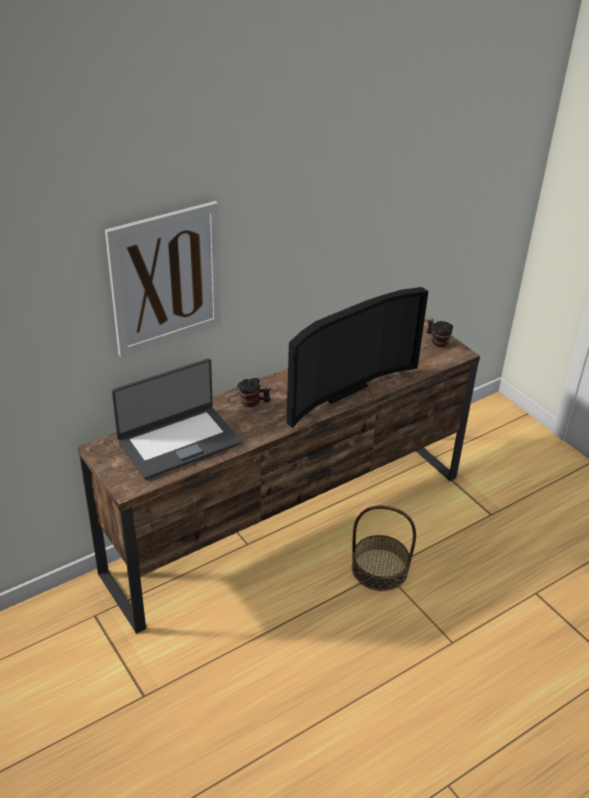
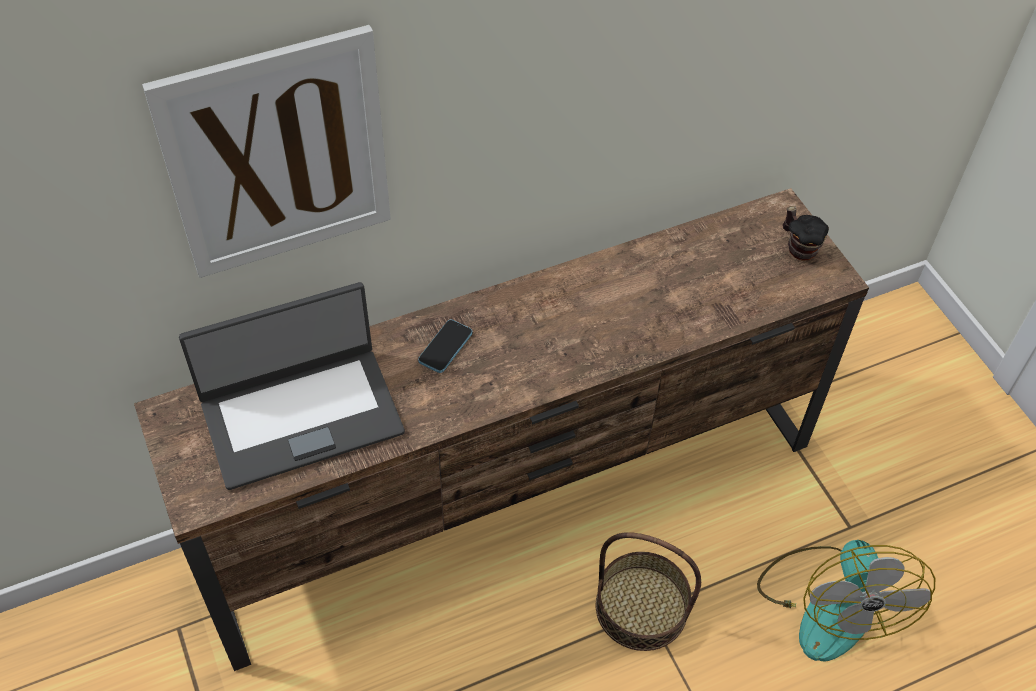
camera: 10 degrees right, 15 degrees up
mug [237,378,271,408] -> phone [418,320,472,373]
television [286,287,428,428] -> none
none -> fan [757,540,935,662]

